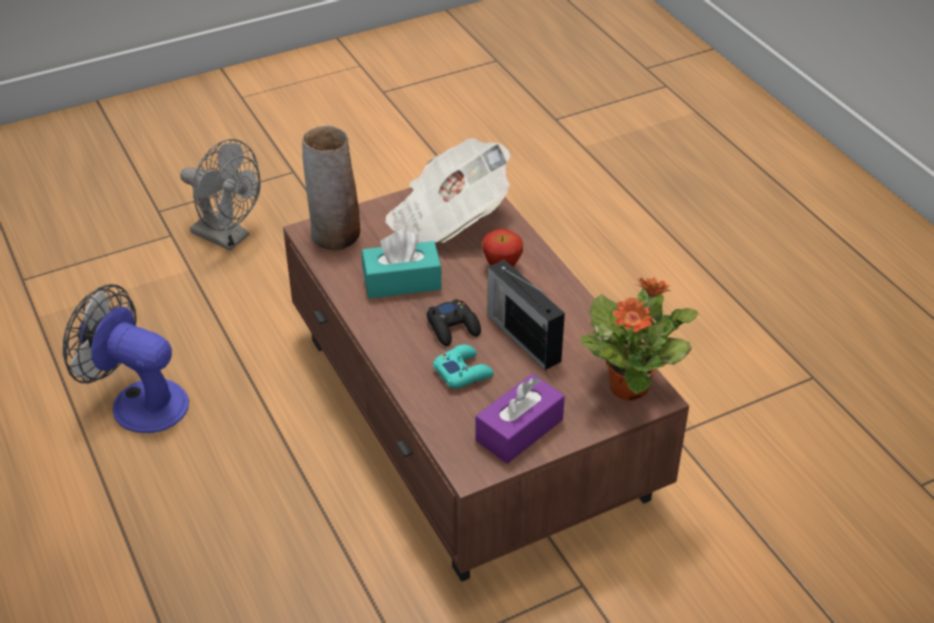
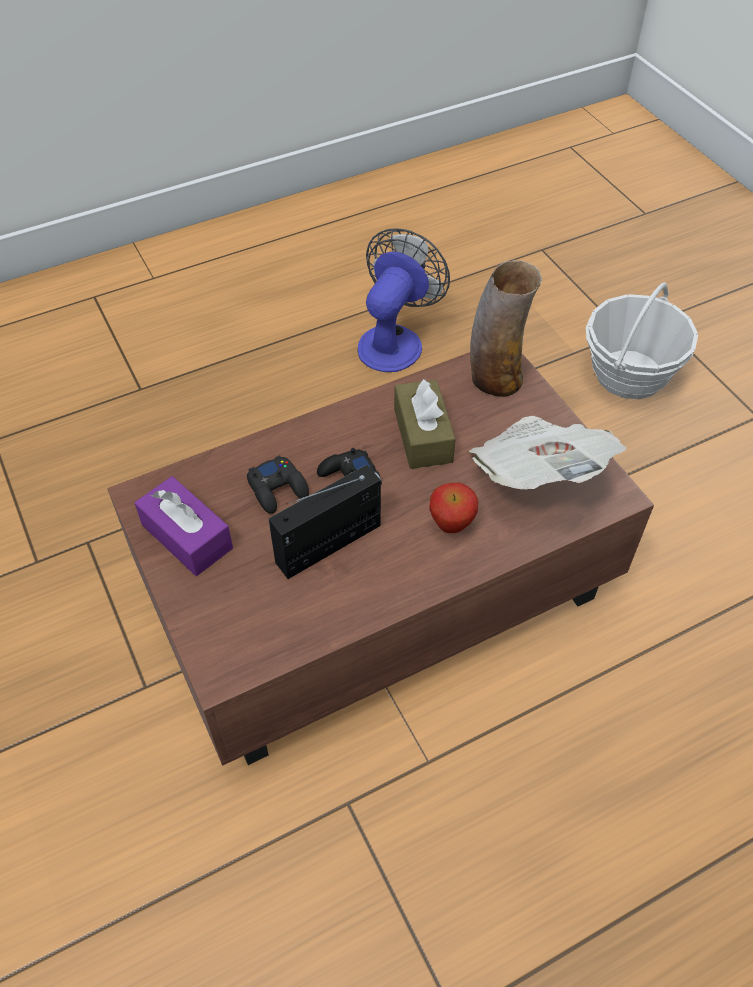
camera: 90 degrees right, 10 degrees up
grey fan [180,139,261,251] -> basket [586,282,698,399]
turquoise tissue box [362,230,442,298] -> brown tissue box [394,378,456,469]
turquoise game controller [433,344,494,389] -> black game controller [247,455,309,514]
potted plant [580,277,698,401] -> none

